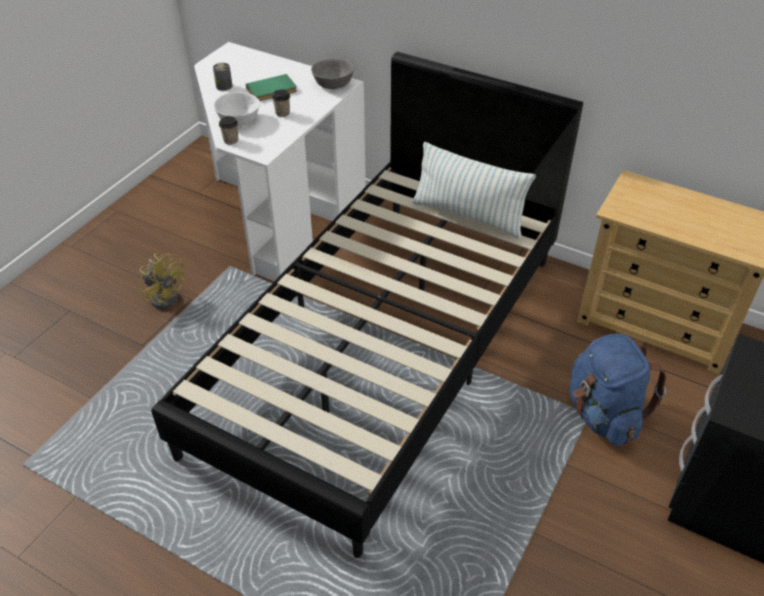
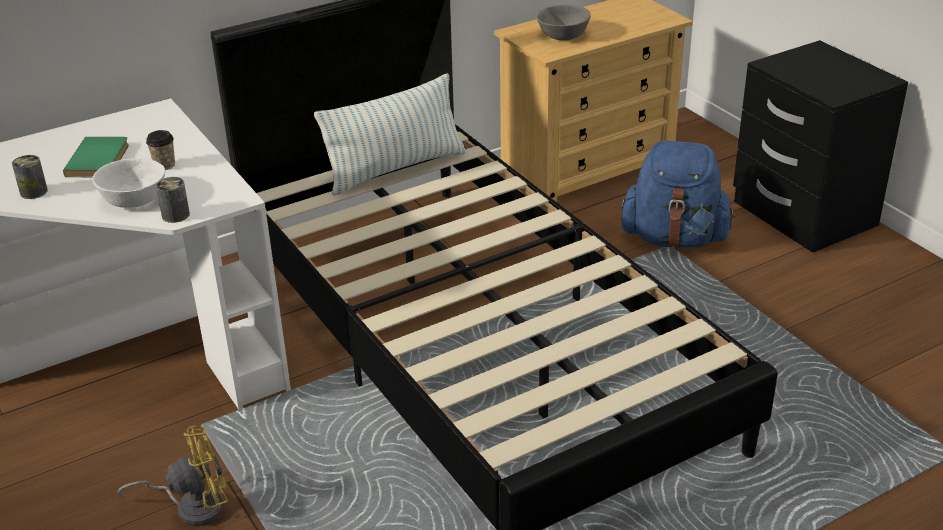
camera: 60 degrees left, 10 degrees down
cup [219,116,238,145] -> can [156,177,190,223]
grey bowl [311,59,354,89] -> grey bowl moved to [536,5,591,41]

